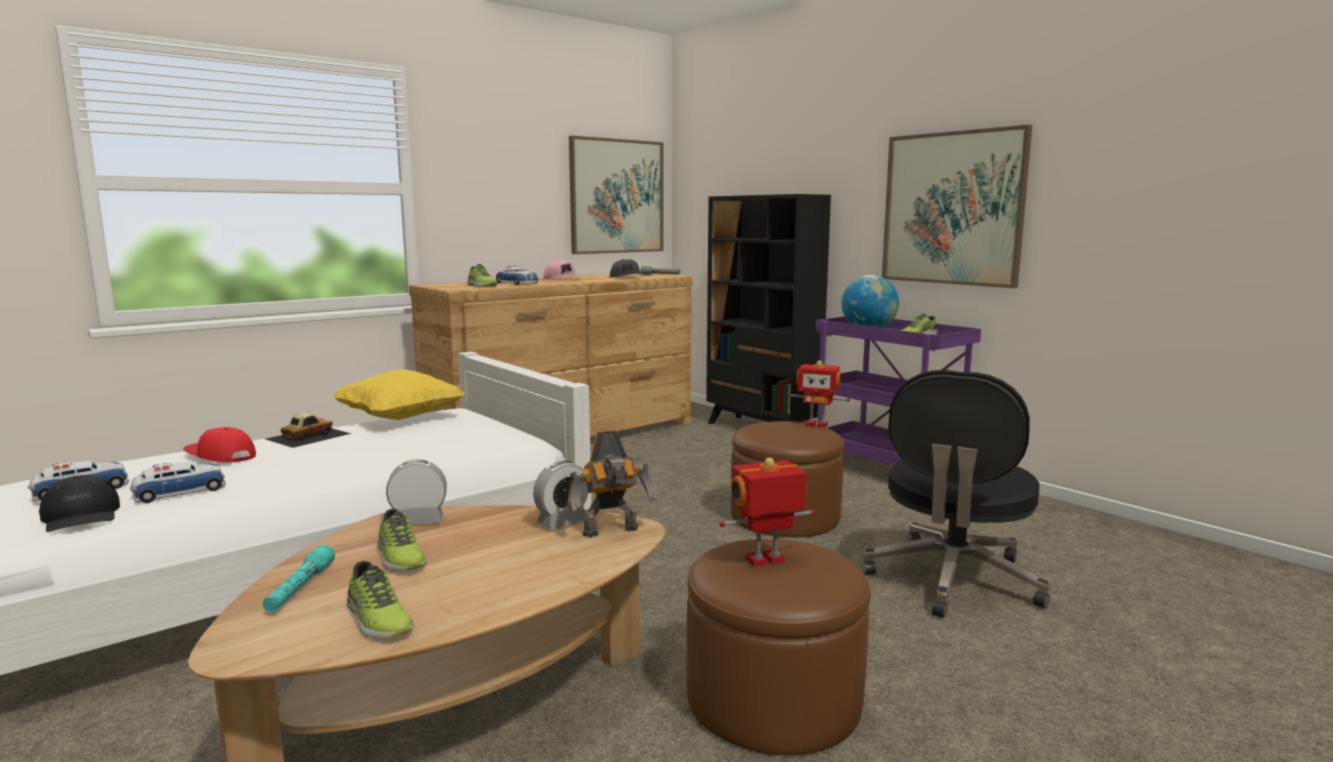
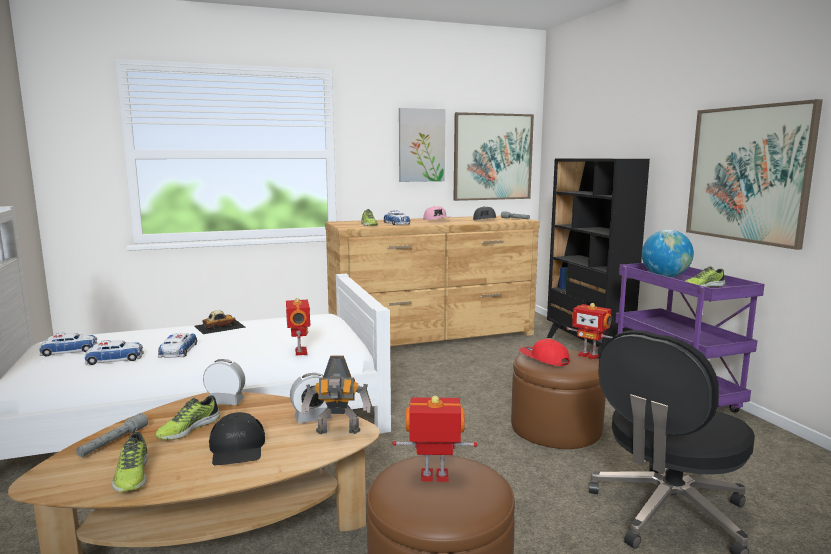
camera: 20 degrees right, 0 degrees up
black cap [39,475,120,532] -> black cap moved to [209,412,265,465]
red cap [183,427,256,463] -> red cap moved to [519,339,569,366]
turquoise flashlight [263,545,335,612] -> grey flashlight [76,413,148,457]
yellow pillow [333,370,464,420] -> none
shoe [378,509,427,571] -> shoe turned 45 degrees clockwise [156,395,220,440]
none -> toy car [158,333,197,358]
none -> toy robot [286,298,311,356]
none -> picture [399,108,446,182]

